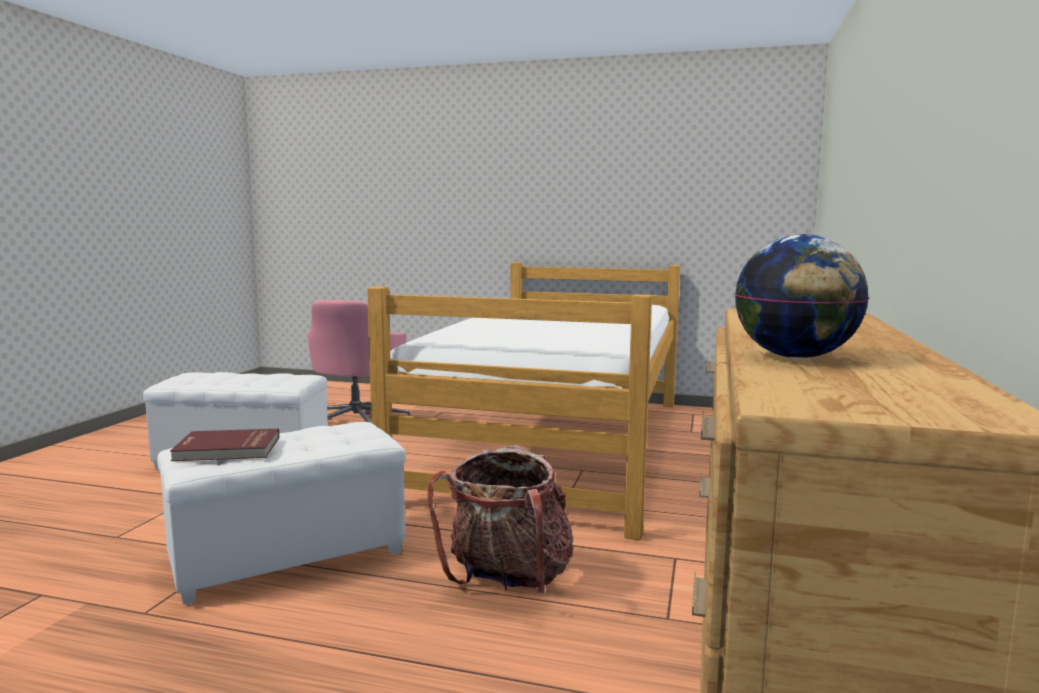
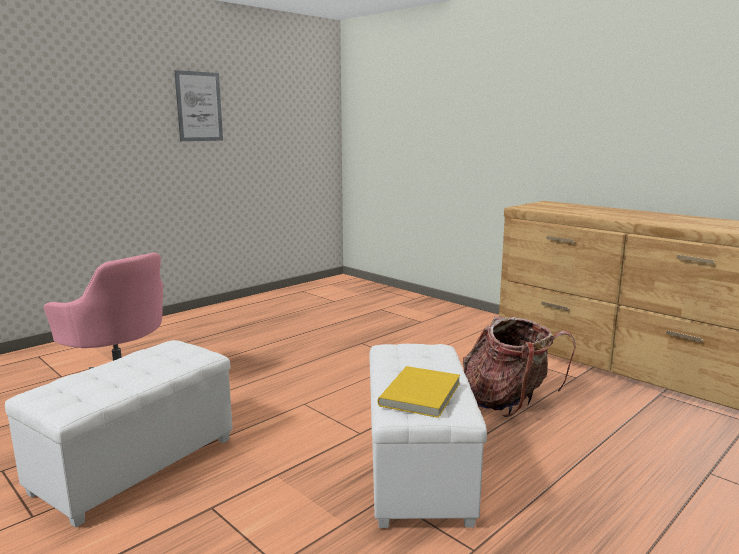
camera: 60 degrees left, 5 degrees up
red book [170,429,279,461] -> yellow book [378,366,460,418]
bed [367,262,680,540] -> none
globe [735,234,869,358] -> none
none -> picture [174,70,223,141]

